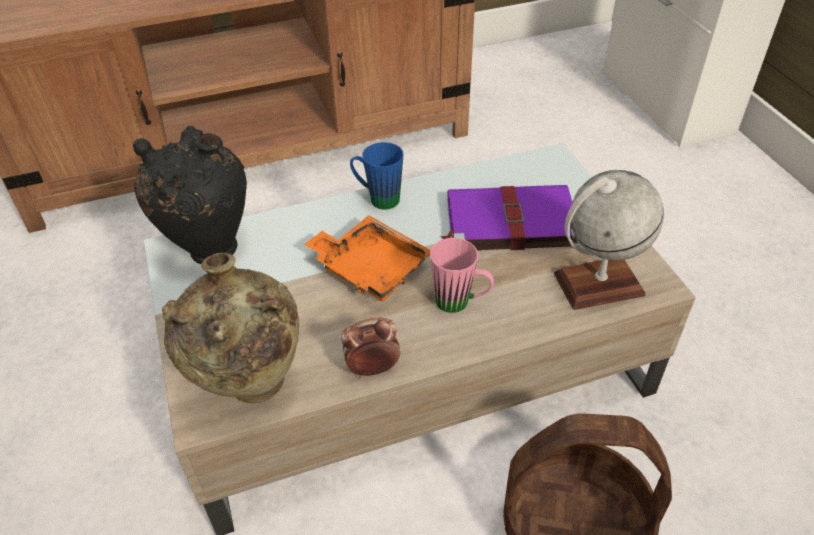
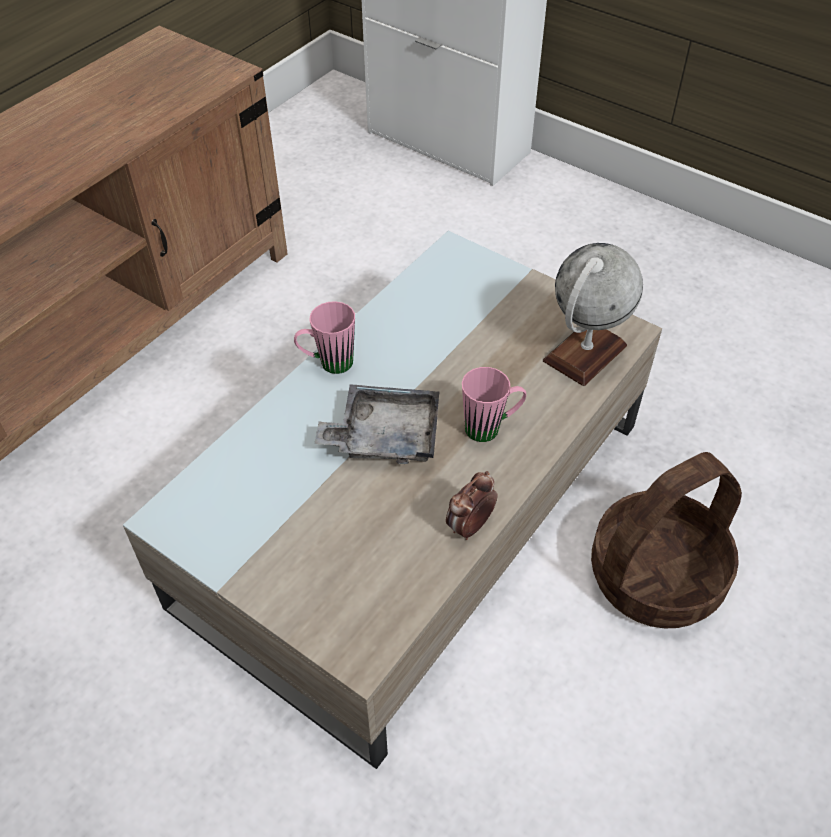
camera: 35 degrees left, 5 degrees up
black vase [133,126,247,264] -> none
beige vase [162,253,299,403] -> none
orange tray [304,215,431,301] -> grey tray [314,384,439,464]
blue mug [350,142,404,210] -> pink mug [294,301,355,374]
purple book [440,185,581,250] -> none

